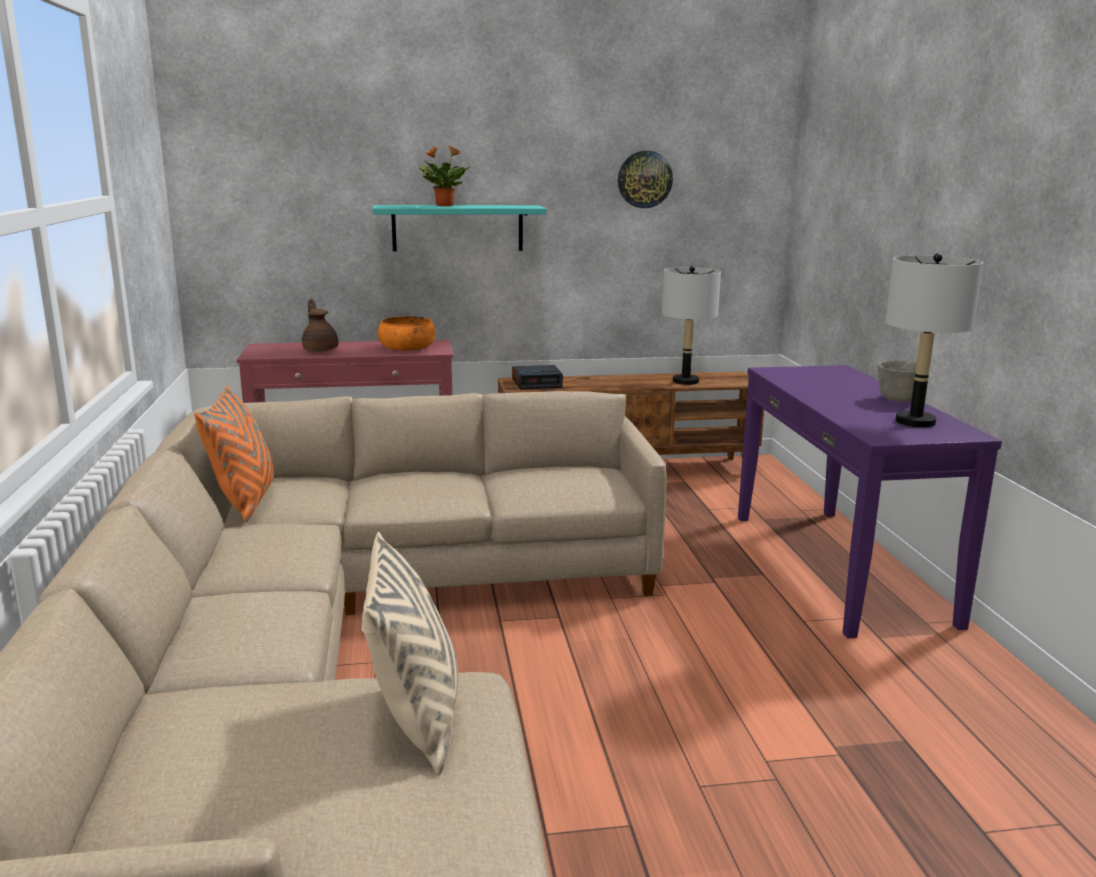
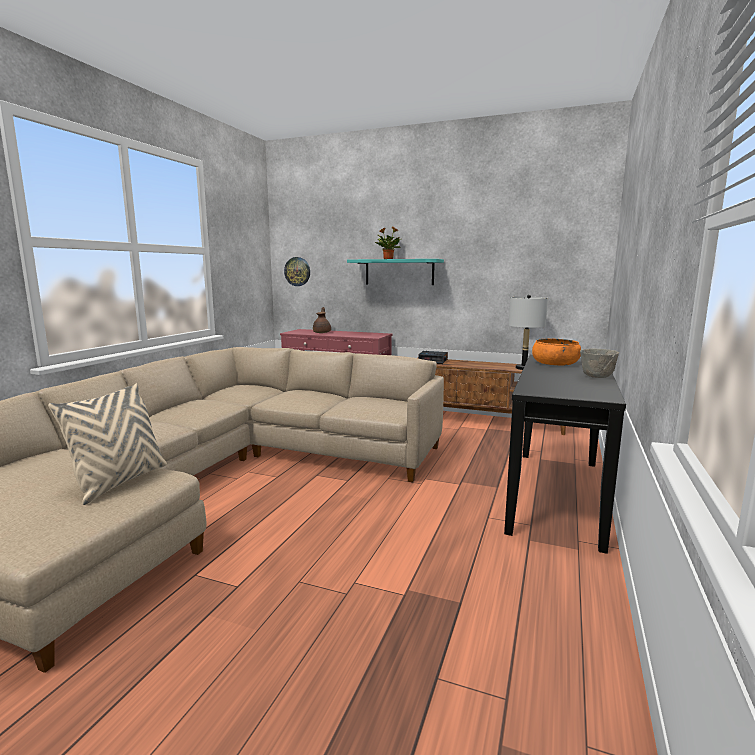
camera: 30 degrees right, 5 degrees down
orange pillow [194,385,274,522] -> none
orange bowl [378,316,436,351] -> orange bowl moved to [532,339,581,366]
wall clock [618,151,673,208] -> wall clock moved to [284,257,310,286]
purple console table [738,365,1002,638] -> black console table [504,355,626,554]
grey table lamp [885,253,983,427] -> none

